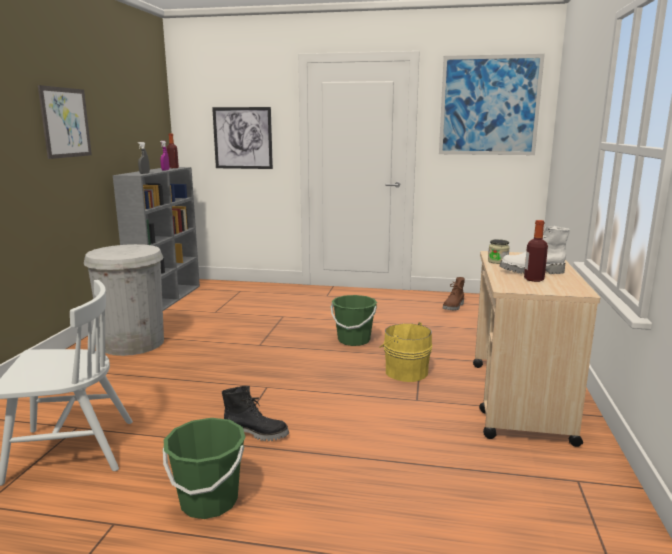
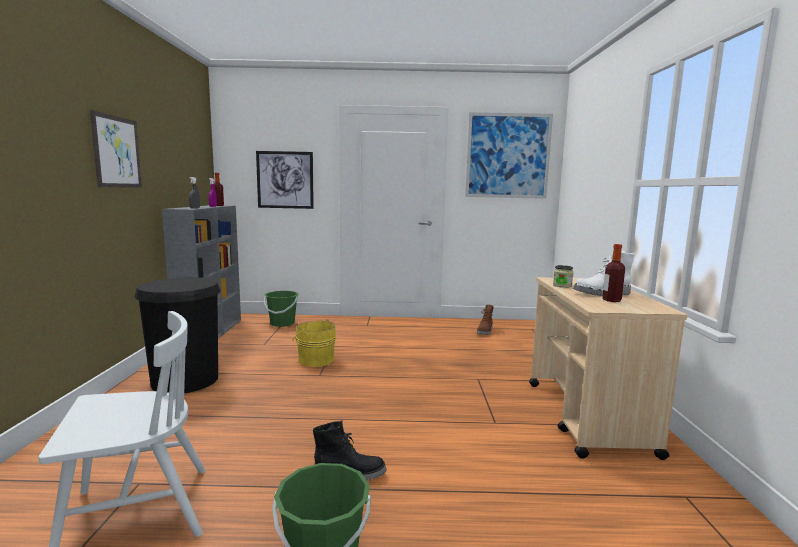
camera: 10 degrees left, 5 degrees down
white trash can [84,244,164,356] -> black trash can [135,277,221,393]
green bucket [331,295,377,346] -> green bucket moved to [264,291,299,327]
yellow bucket [379,322,432,382] -> yellow bucket moved to [292,319,336,367]

